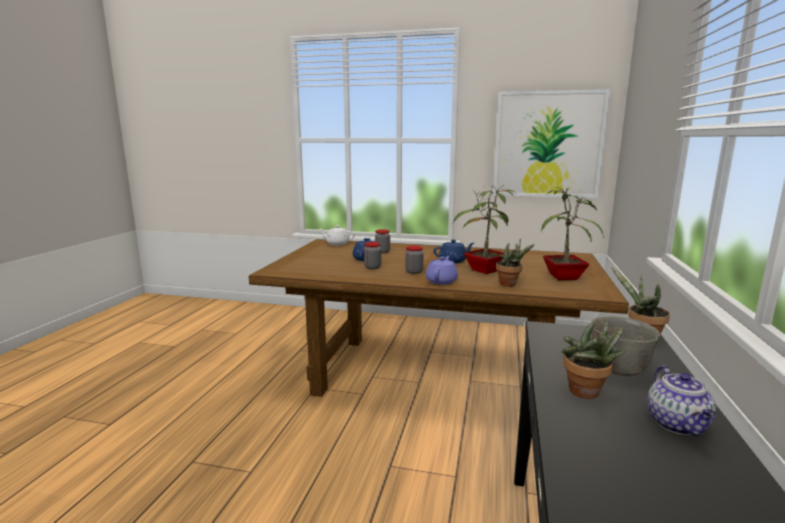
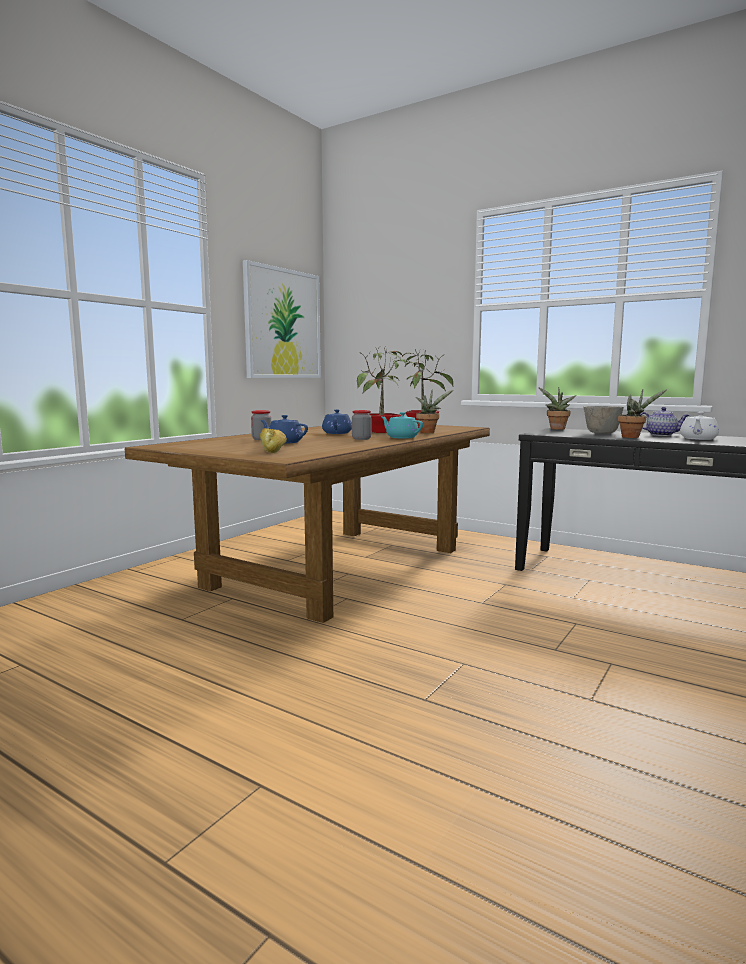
camera: 70 degrees left, 5 degrees down
white teapot [318,225,355,245] -> white teapot moved to [680,412,719,440]
jar [364,242,381,269] -> none
purple teapot [425,256,458,285] -> turquoise teapot [382,412,423,439]
none -> bread [260,428,287,453]

